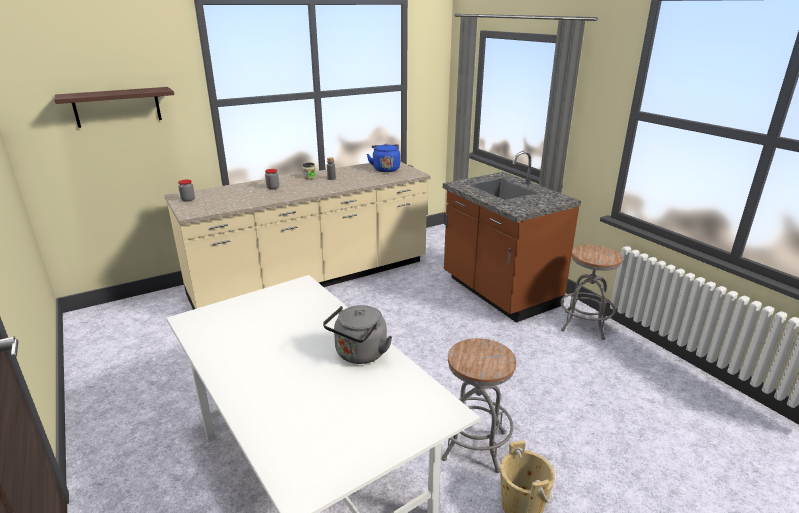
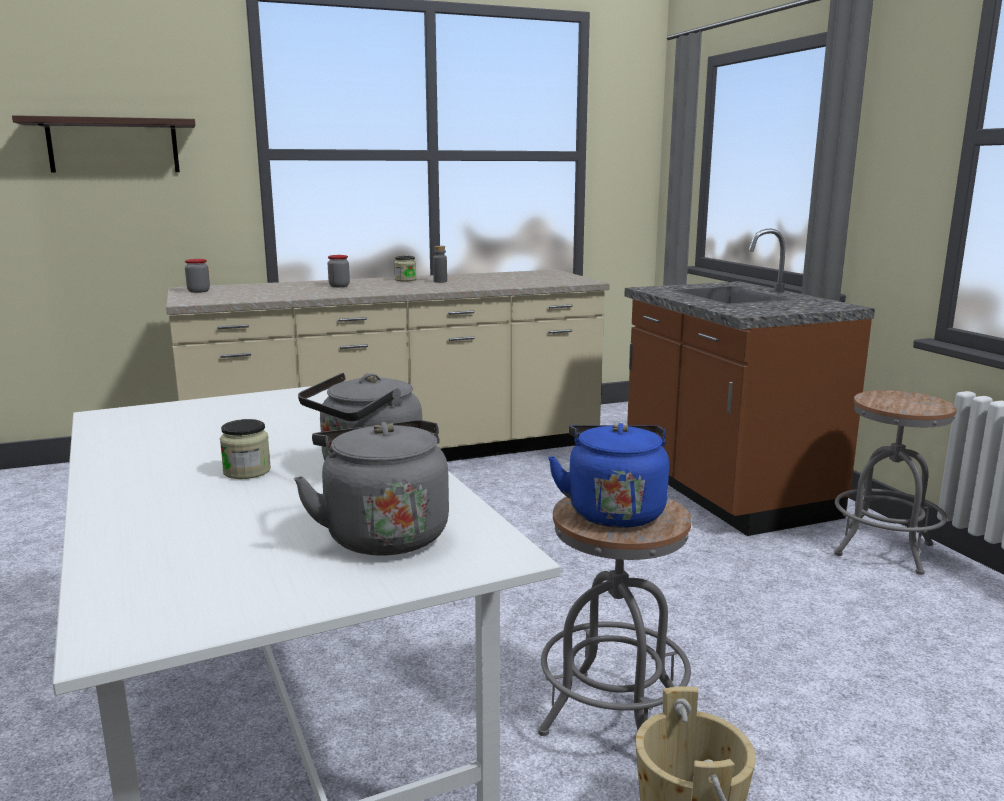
camera: 10 degrees right, 10 degrees down
blue kettle [367,143,400,172] -> blue kettle moved to [548,423,669,528]
none -> jar [220,419,271,479]
none -> grey kettle [294,420,449,556]

